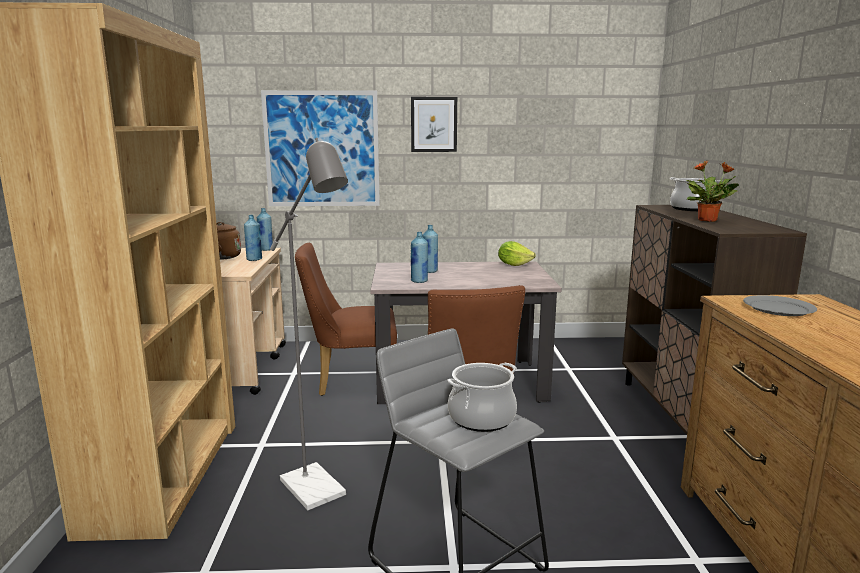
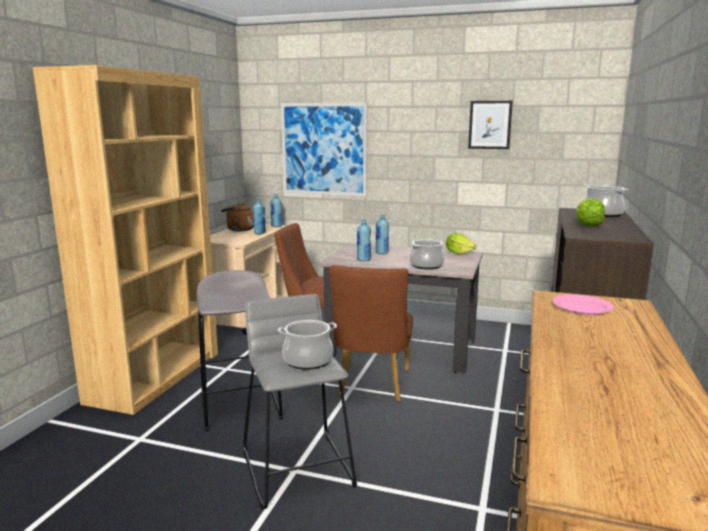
camera: 20 degrees right, 0 degrees up
grey floor lamp [270,138,348,510] -> grey stool [197,270,283,431]
picture [411,97,457,152] -> picture moved to [468,101,513,149]
potted plant [687,161,739,222] -> lettuce [575,198,605,226]
grey plate [743,295,817,316] -> pink plate [552,294,614,315]
none -> cooking pot [410,239,444,269]

